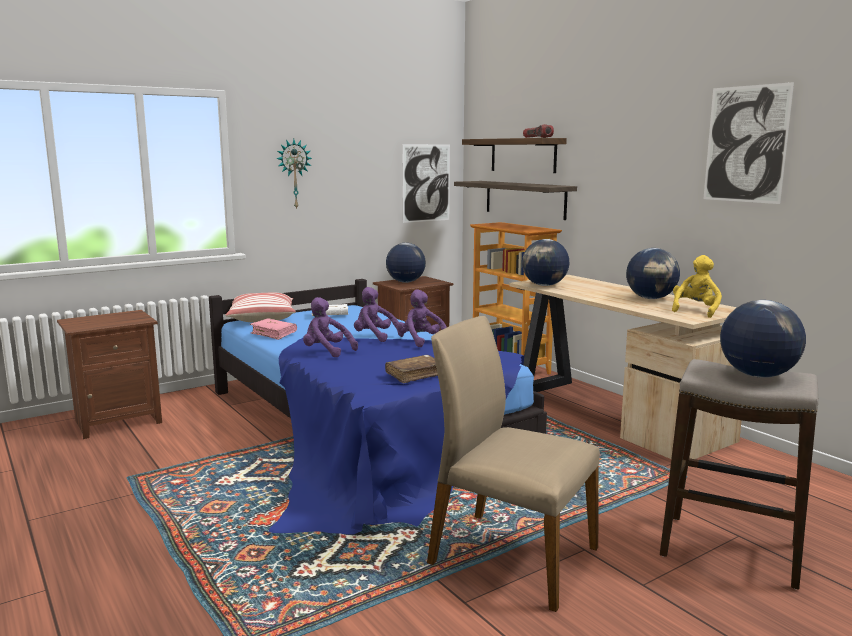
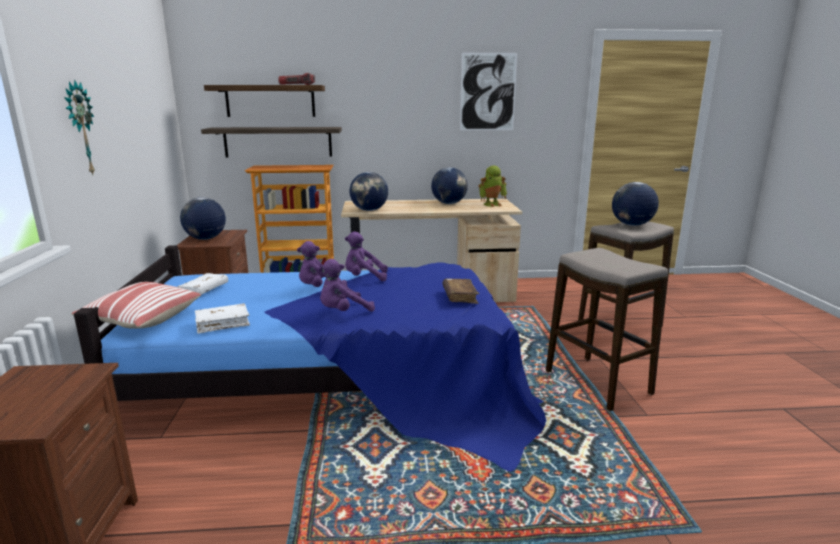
camera: 60 degrees left, 5 degrees up
pink book [250,319,297,340] -> white book [195,303,250,334]
picture [402,144,450,223] -> none
beige chair [427,316,600,612] -> stool [546,248,668,411]
yellow plush toy [672,255,722,318] -> toy robot [478,166,507,207]

